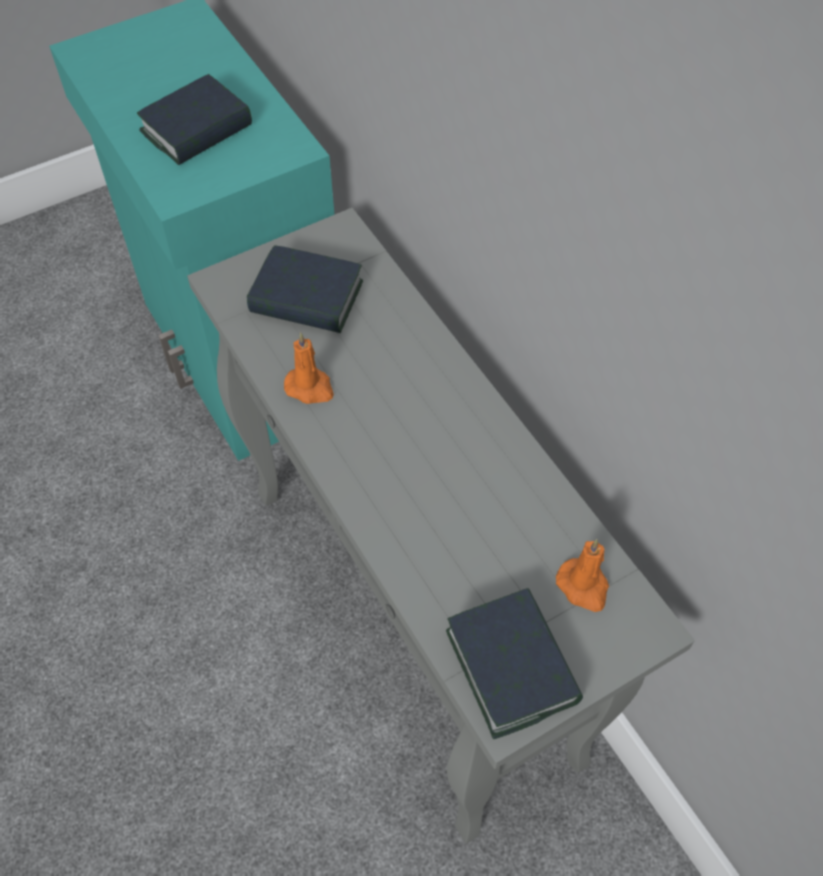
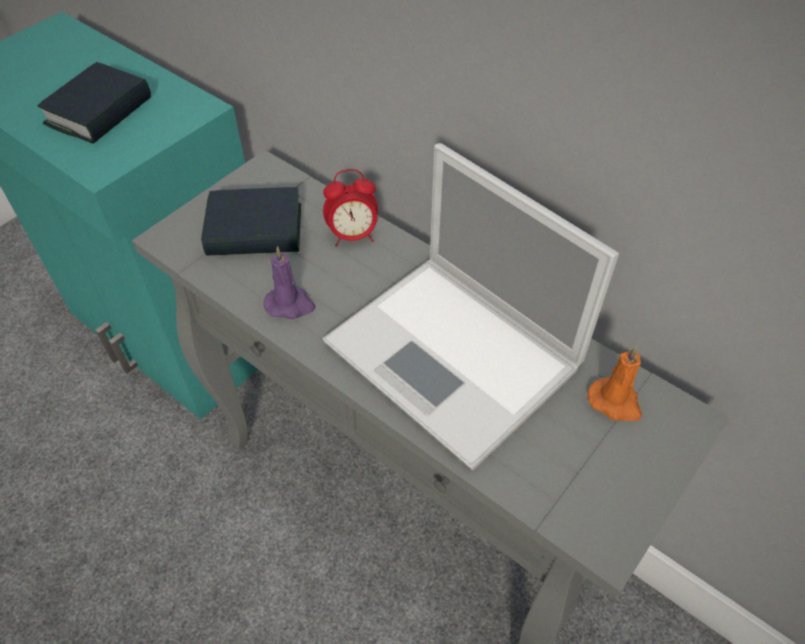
camera: 20 degrees left, 5 degrees down
orange candle [284,333,334,404] -> purple candle [264,246,315,319]
book [446,588,583,739] -> none
none -> laptop [323,143,619,470]
none -> alarm clock [323,169,378,247]

